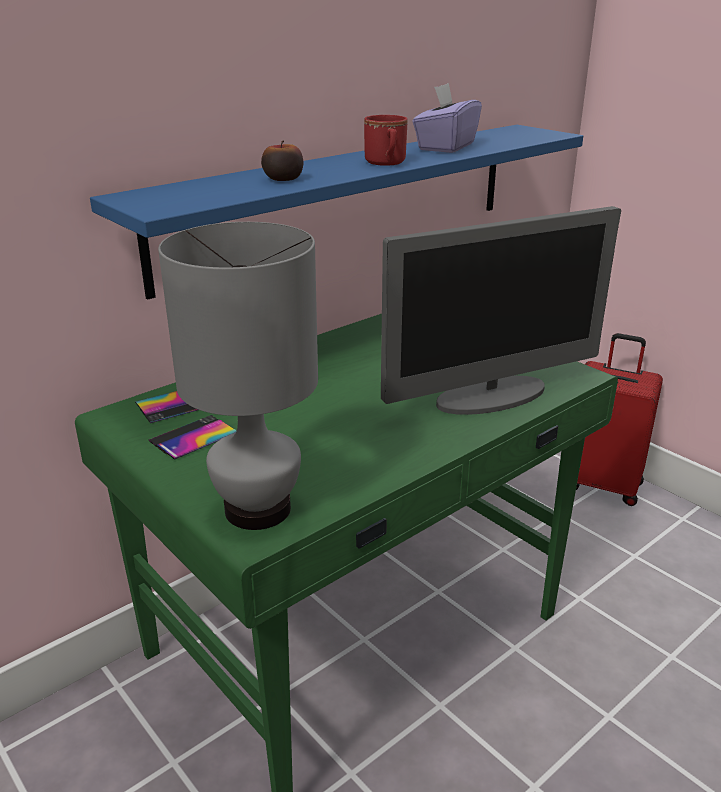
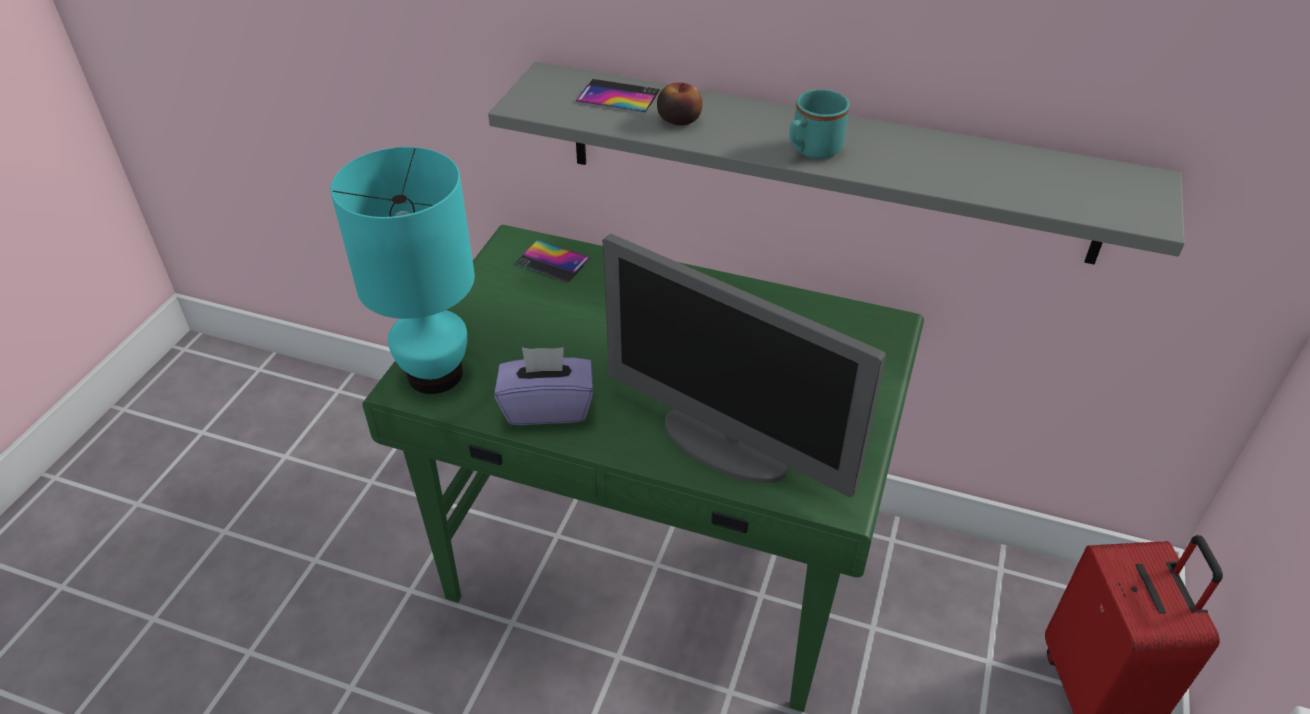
camera: 60 degrees right, 15 degrees up
blue shelf [90,125,583,300] -> grey shelf [488,62,1185,265]
phone [149,415,237,460] -> phone moved to [576,79,660,112]
grey table lamp [158,222,318,530] -> turquoise table lamp [330,147,475,394]
red mug [364,115,408,166] -> turquoise mug [789,89,850,159]
purple tissue box [412,83,482,153] -> purple tissue box moved to [495,347,593,425]

